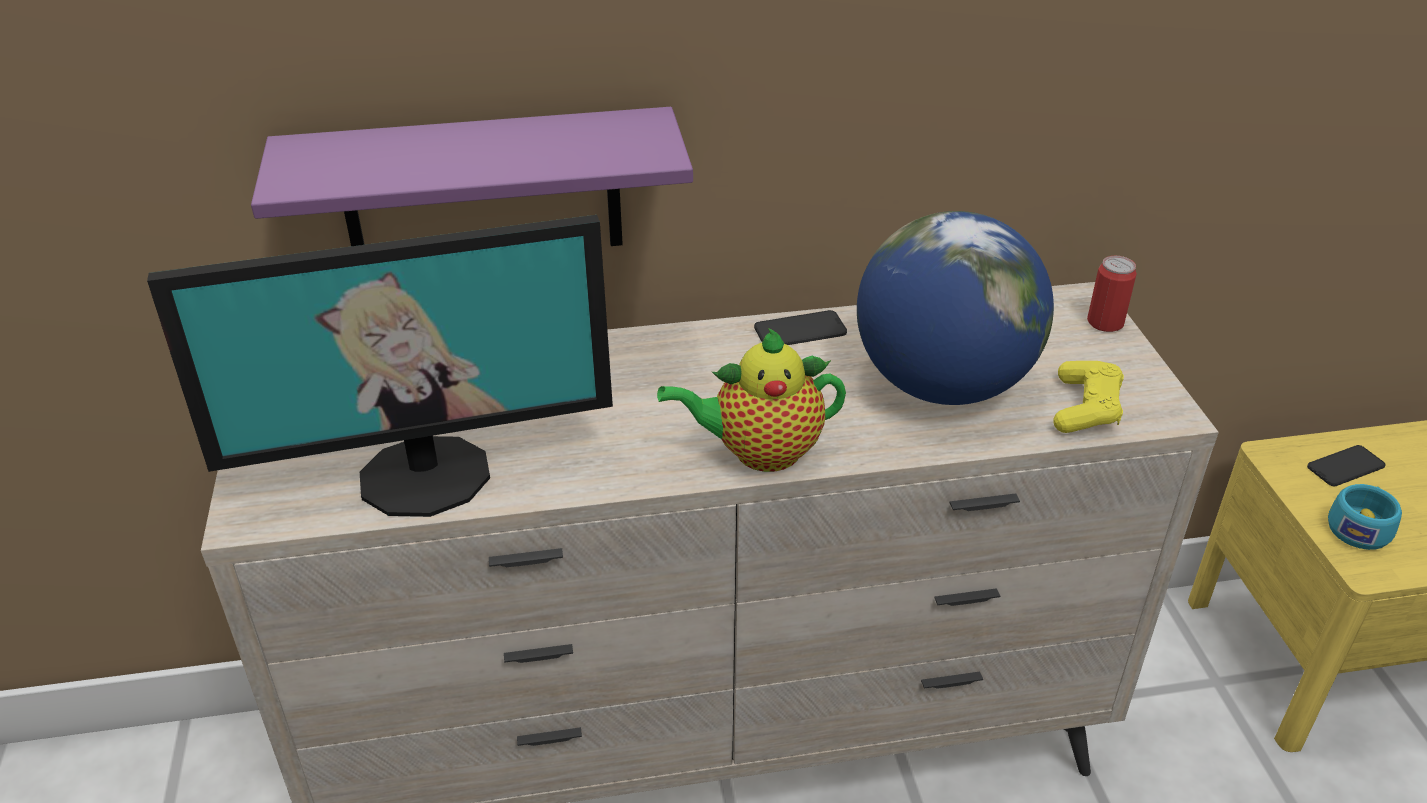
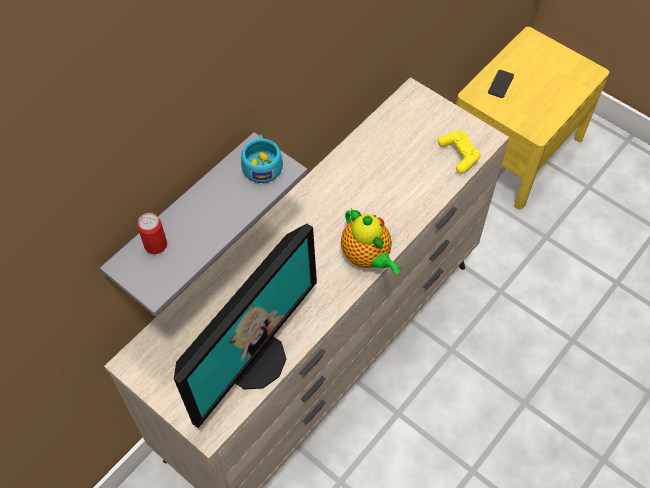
camera: 40 degrees left, 20 degrees up
purple shelf [251,107,693,246] -> grey shelf [100,132,307,316]
teapot [657,328,846,472] -> teapot turned 75 degrees counterclockwise [341,209,401,274]
phone [754,310,847,345] -> none
globe [857,211,1054,405] -> none
can [1087,256,1137,332] -> can moved to [137,213,167,254]
turquoise cup [1328,484,1402,550] -> turquoise cup moved to [241,134,283,183]

